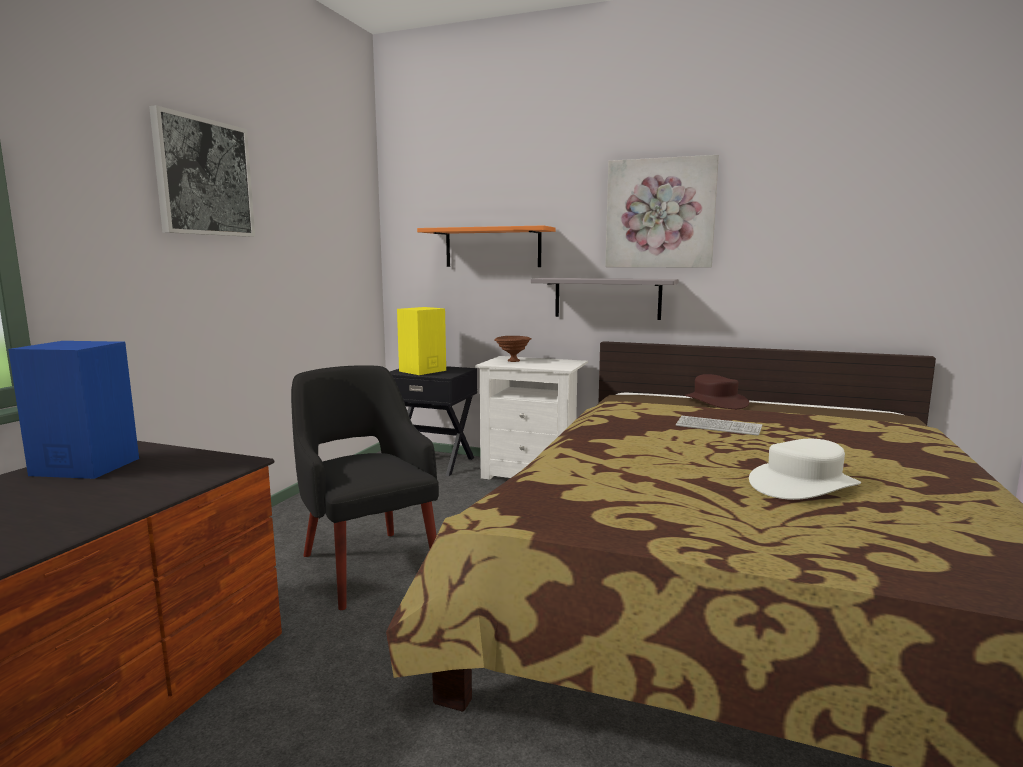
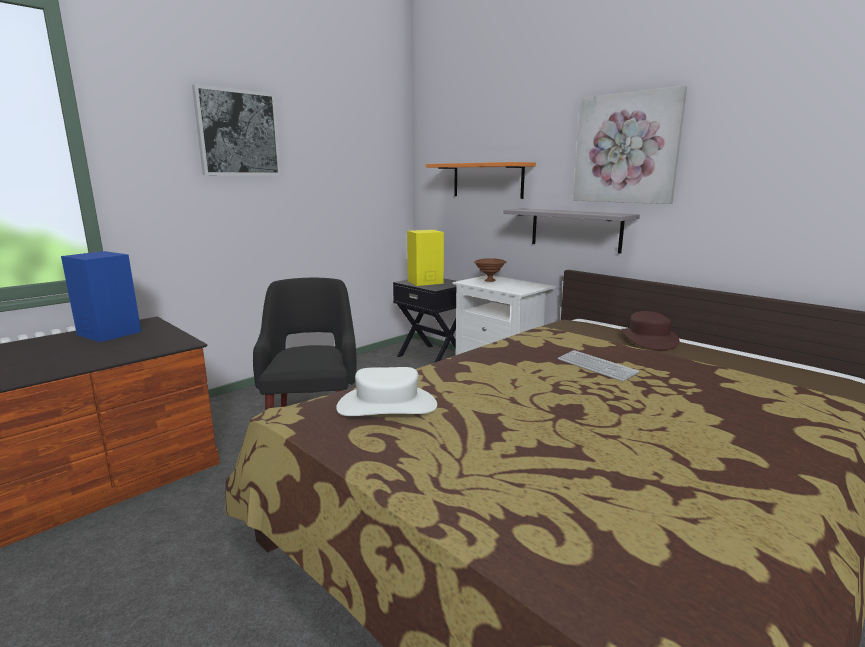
camera: 25 degrees right, 5 degrees up
white hat [749,439,861,500] -> white hat moved to [336,367,437,416]

